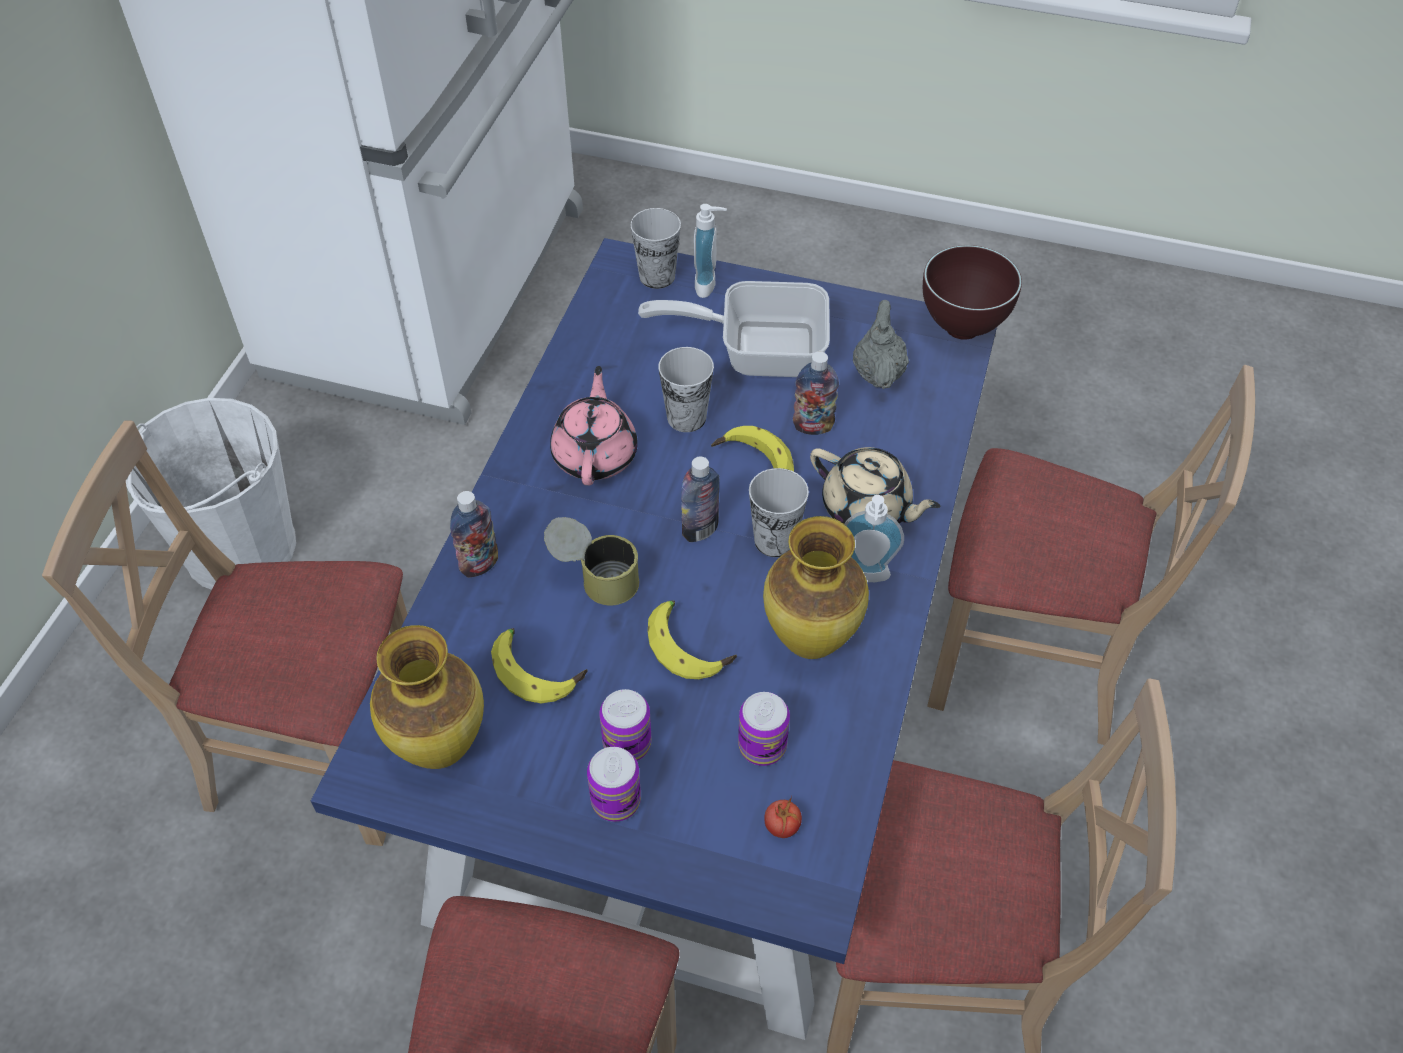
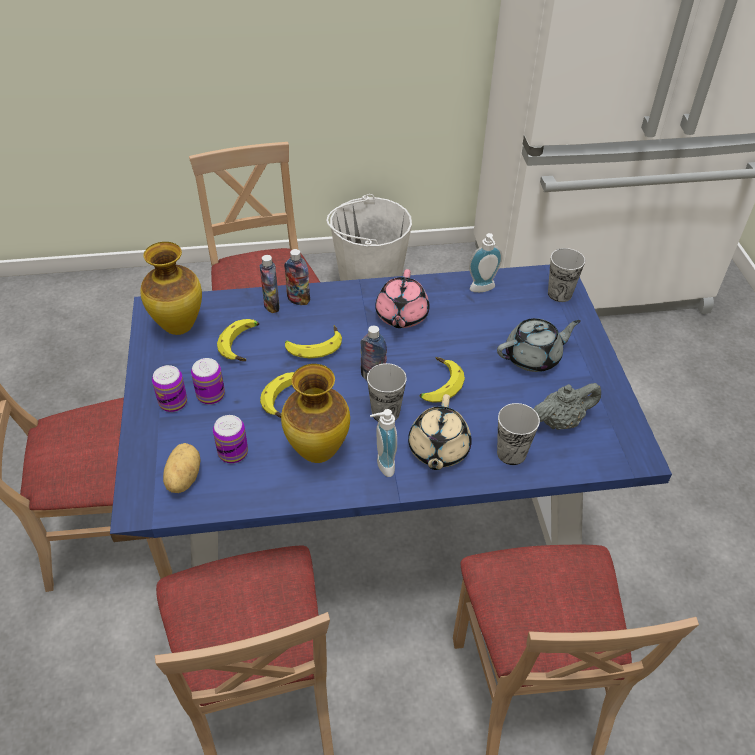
camera: 65 degrees right, 5 degrees down
can [544,517,639,606] -> banana [285,325,342,358]
pink teapot [550,366,638,486] -> pink teapot turned 120 degrees clockwise [375,269,430,328]
frying pan [638,281,830,377] -> grey teapot [497,318,581,372]
cup [658,347,714,432] -> cup moved to [497,403,540,465]
soap dispenser [694,204,727,298] -> soap dispenser moved to [469,233,503,292]
tomato [765,796,802,838] -> potato [163,443,201,493]
bottle [793,351,839,435] -> bottle moved to [260,255,280,313]
brown bowl [923,245,1022,340] -> none

